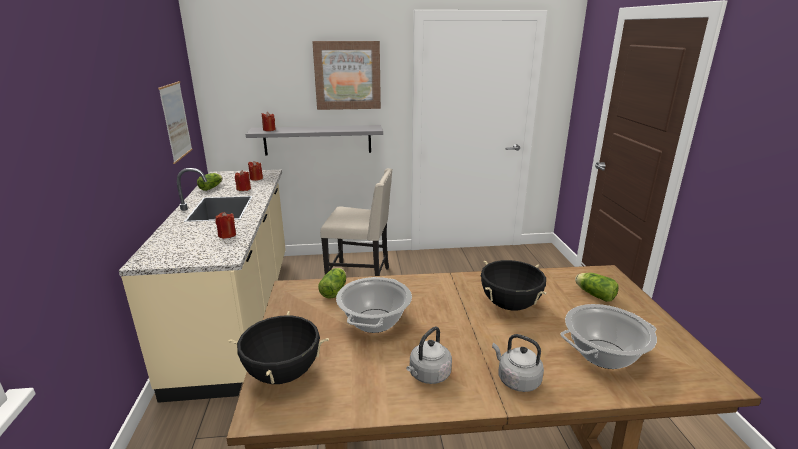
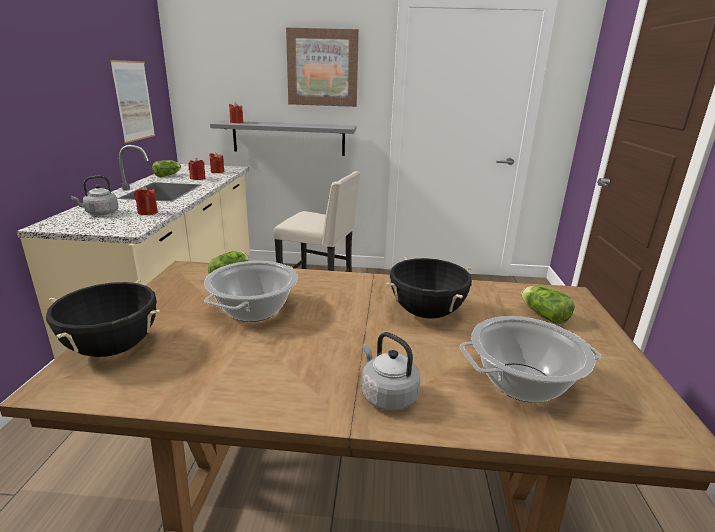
camera: 10 degrees right, 0 degrees up
grey kettle [406,326,452,384] -> grey kettle moved to [71,176,119,215]

